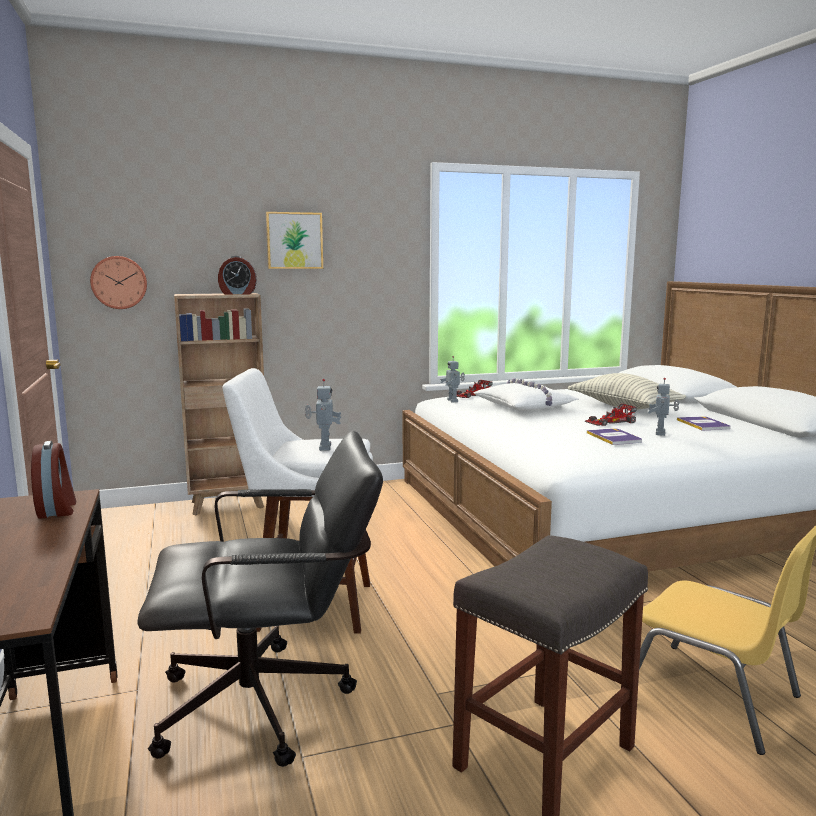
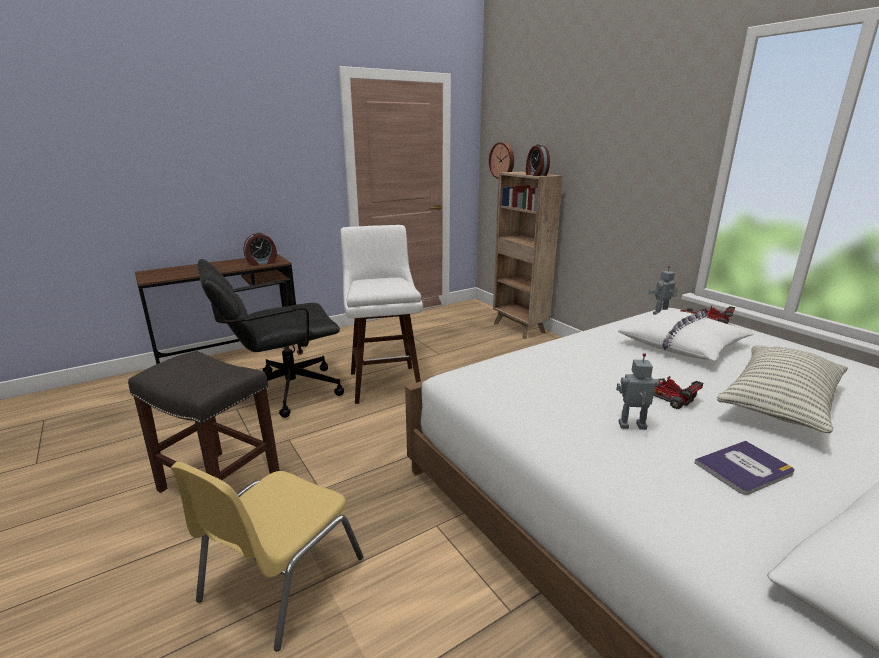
camera: 75 degrees right, 10 degrees up
black office chair [137,431,383,767] -> black office chair turned 90 degrees clockwise [198,259,344,418]
picture [266,212,323,269] -> none
toy robot [305,379,342,451] -> none
book [587,428,642,445] -> none

